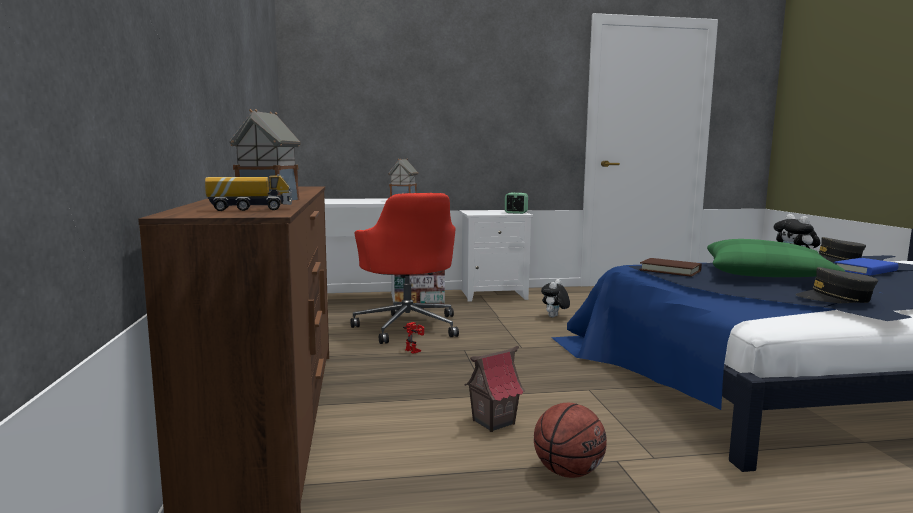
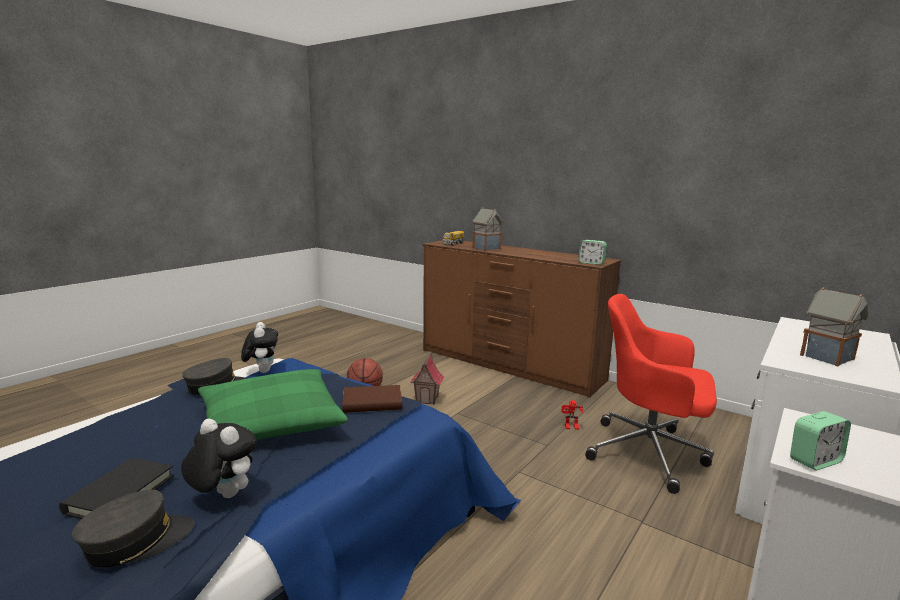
camera: 135 degrees right, 5 degrees up
plush toy [541,279,570,318] -> plush toy moved to [241,322,278,373]
blue book [834,258,899,275] -> black book [59,458,174,519]
none -> alarm clock [578,240,607,265]

